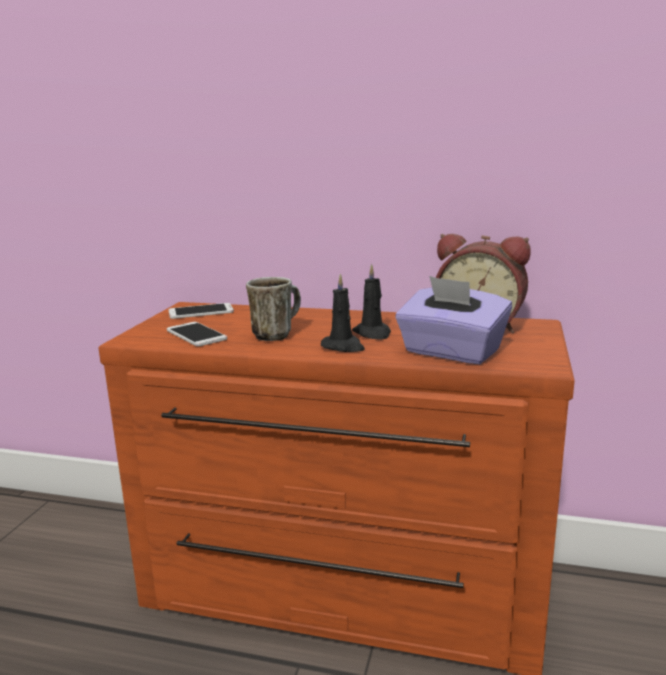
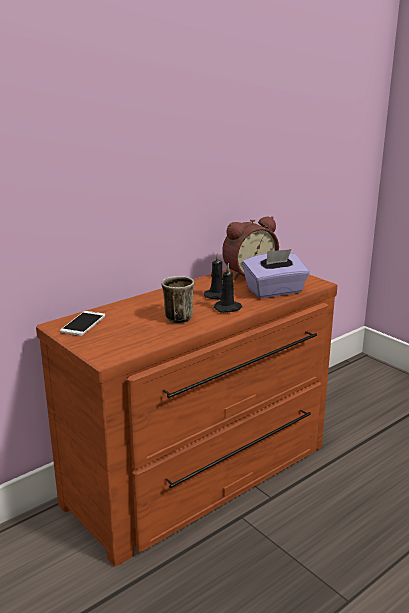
camera: 55 degrees left, 5 degrees up
phone [167,322,227,346] -> none

